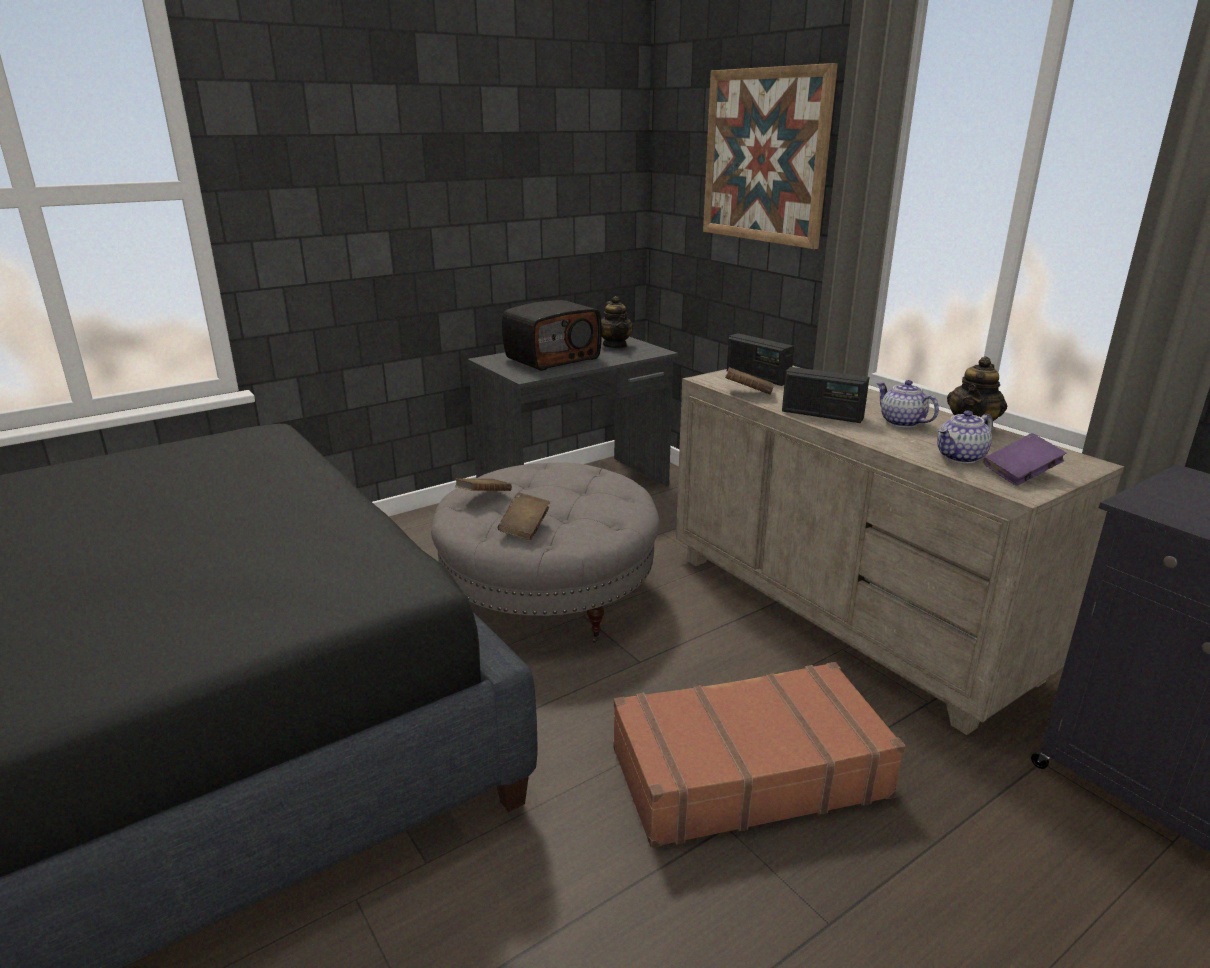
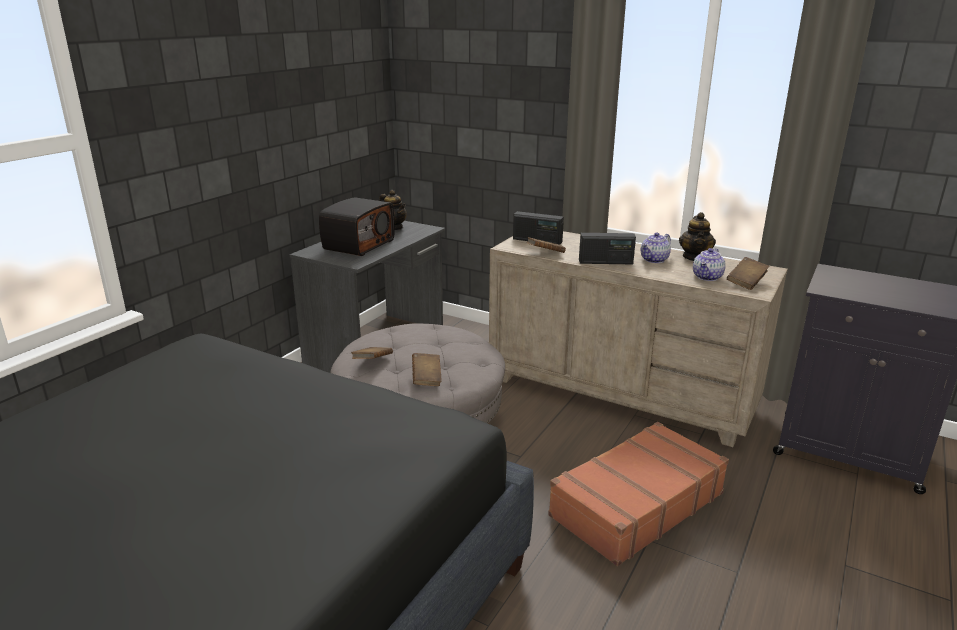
camera: 25 degrees left, 0 degrees up
picture [703,63,838,249] -> none
teapot [877,380,939,428] -> teapot turned 75 degrees counterclockwise [641,232,671,263]
purple book [983,433,1066,486] -> brown book [727,257,770,290]

